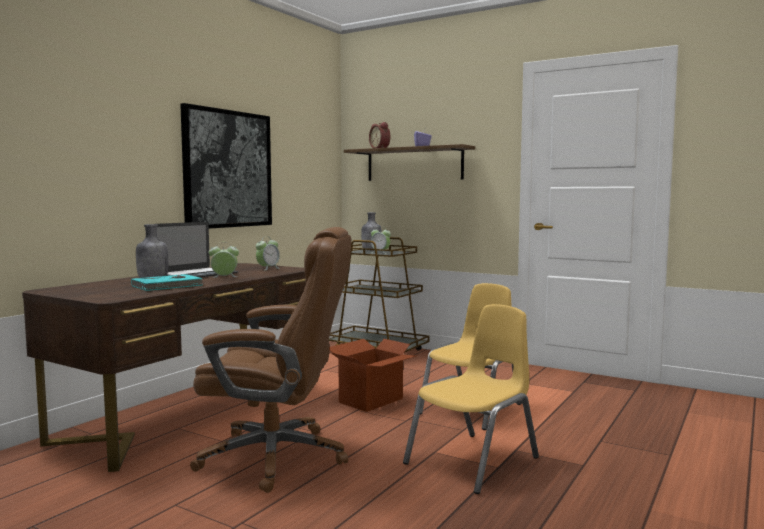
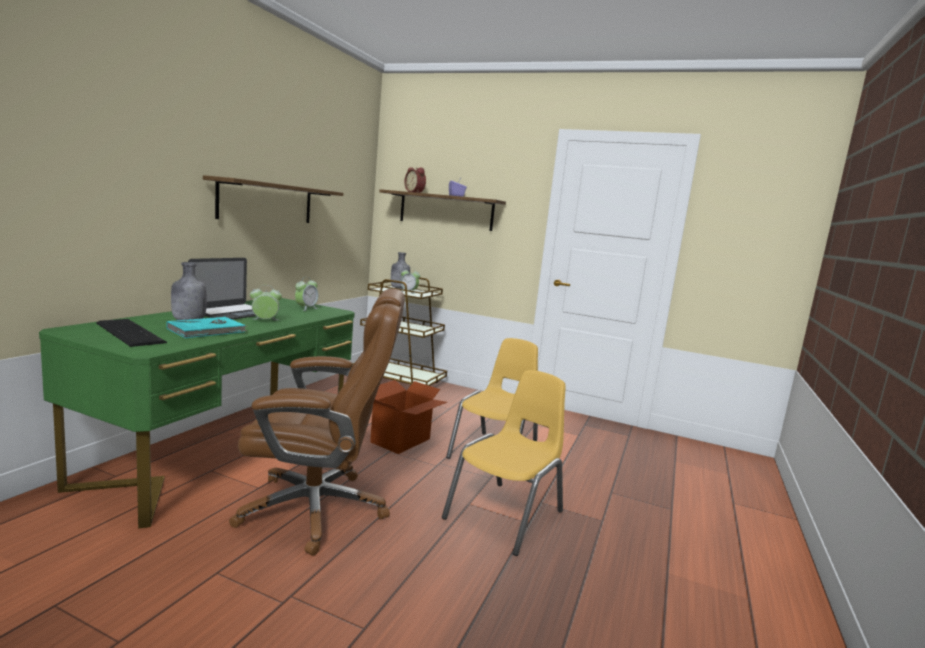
camera: 10 degrees left, 5 degrees up
brown desk [22,263,306,472] -> green desk [39,298,355,528]
picture [180,103,272,229] -> shelf [203,175,343,223]
none -> keyboard [96,319,167,347]

